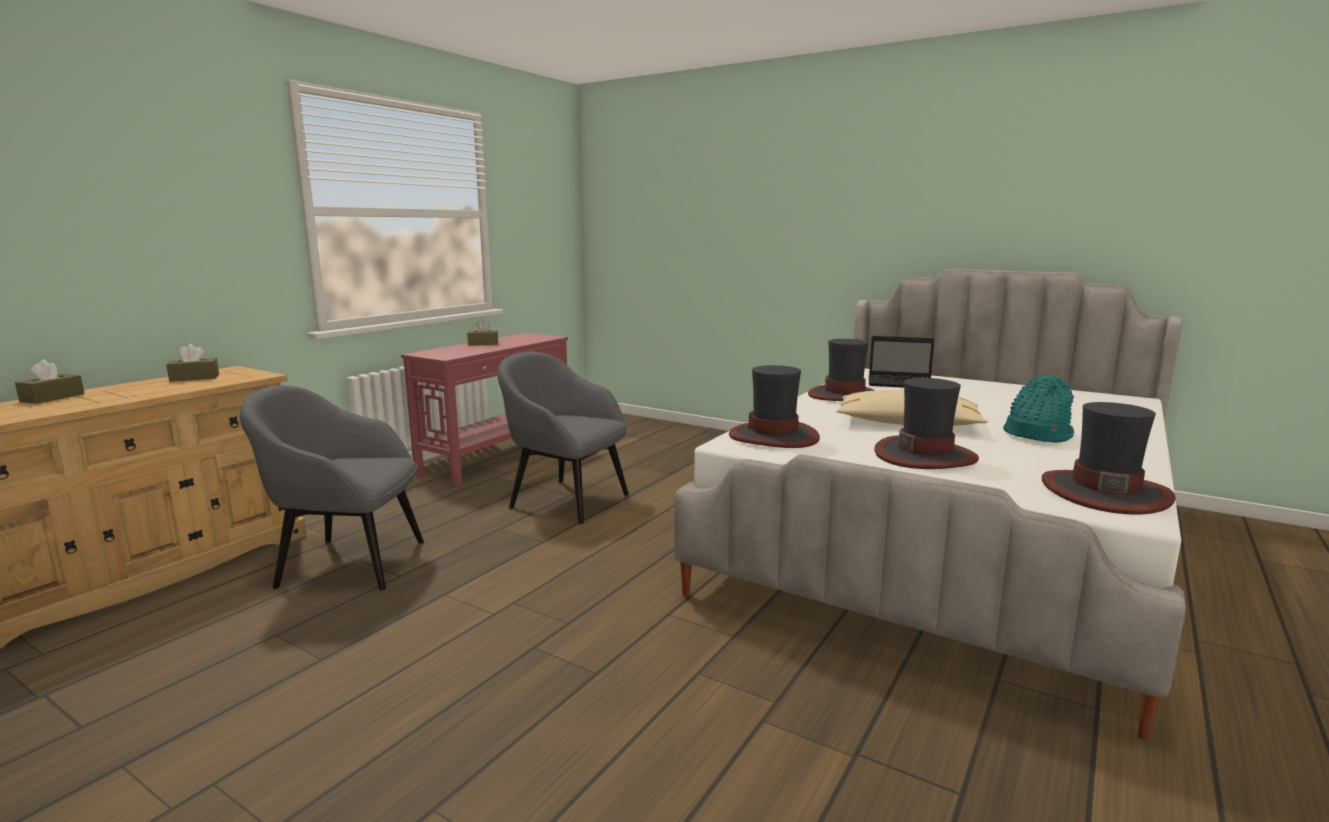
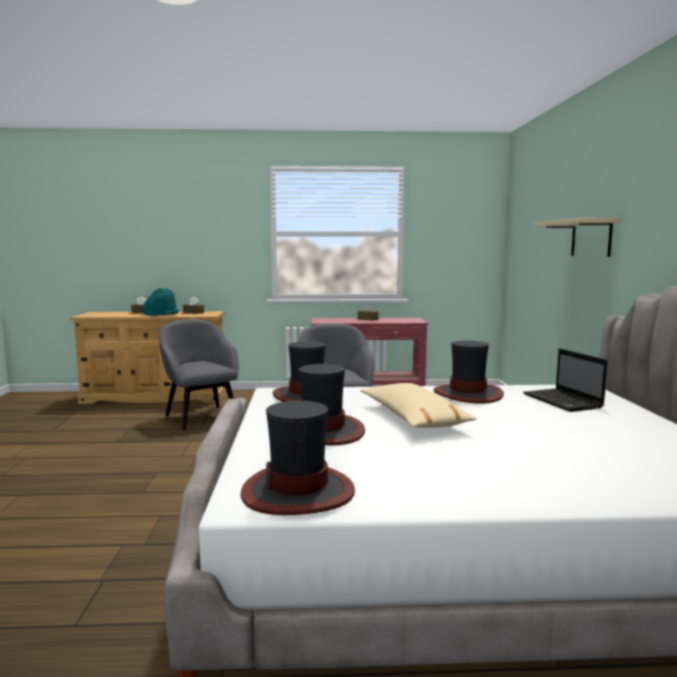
camera: 55 degrees right, 5 degrees down
turquoise hat [1003,376,1074,443] -> turquoise hat moved to [143,288,179,316]
none -> beige shelf [534,218,621,257]

